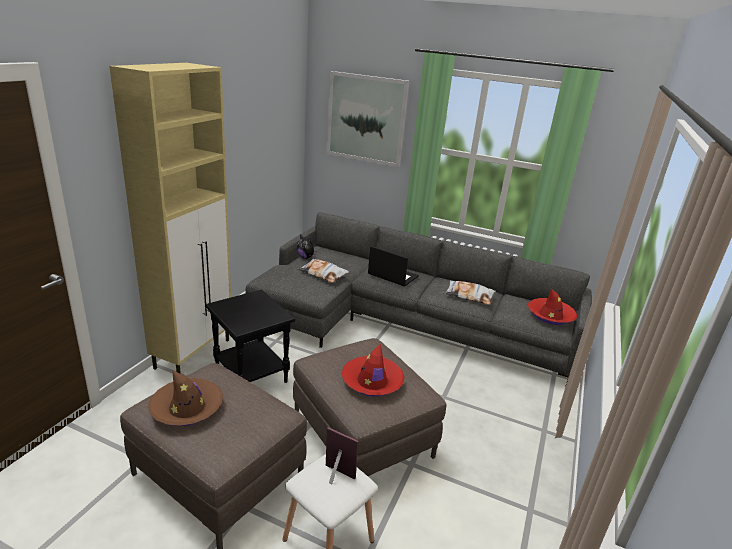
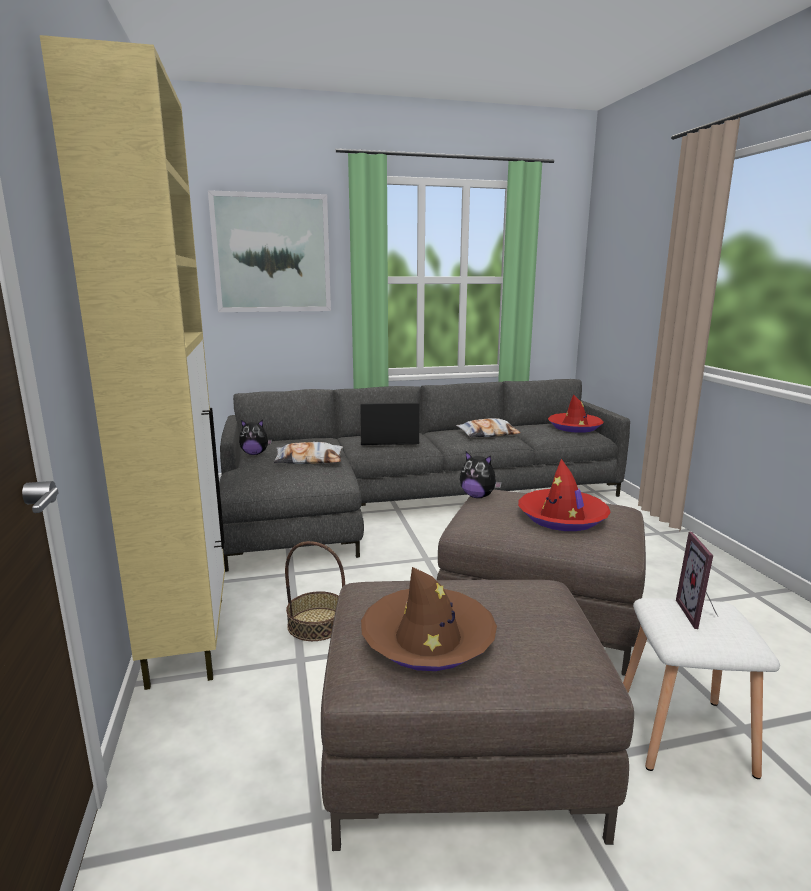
camera: 35 degrees left, 10 degrees down
black side table [206,290,295,383] -> basket [285,541,345,641]
picture frame [326,427,359,484] -> picture frame turned 75 degrees counterclockwise [676,532,718,629]
none -> plush toy [460,452,502,498]

